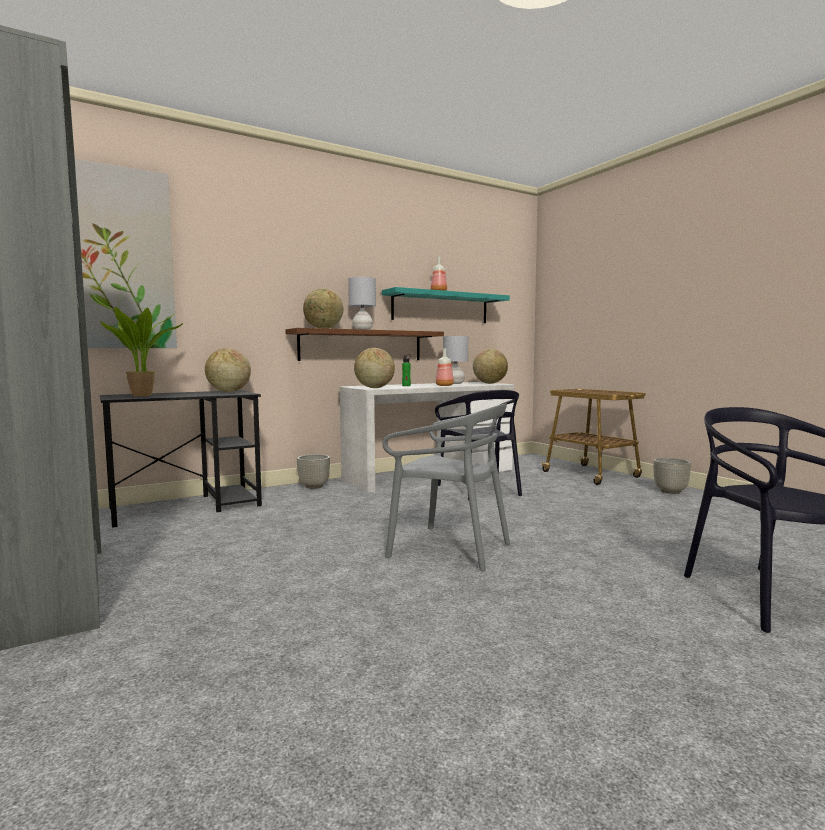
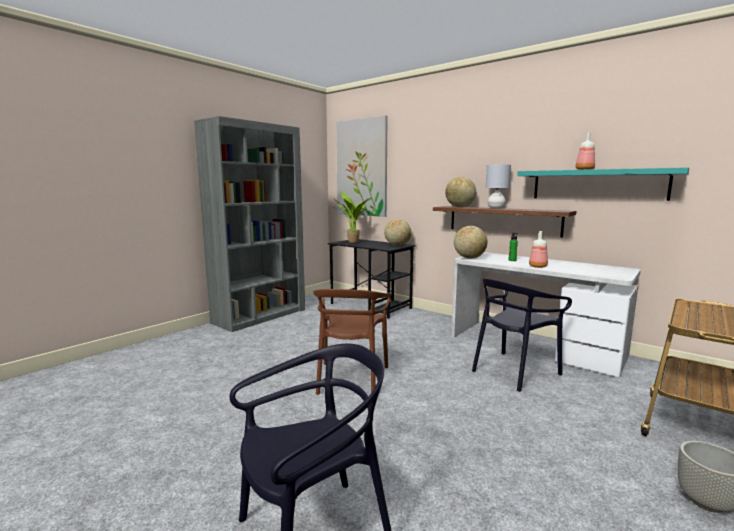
camera: 70 degrees right, 5 degrees up
grey planter [297,454,330,489] -> none
grey chair [382,403,510,572] -> brown chair [313,289,391,395]
grey table lamp [443,336,468,384] -> none
globe [473,349,508,384] -> none

